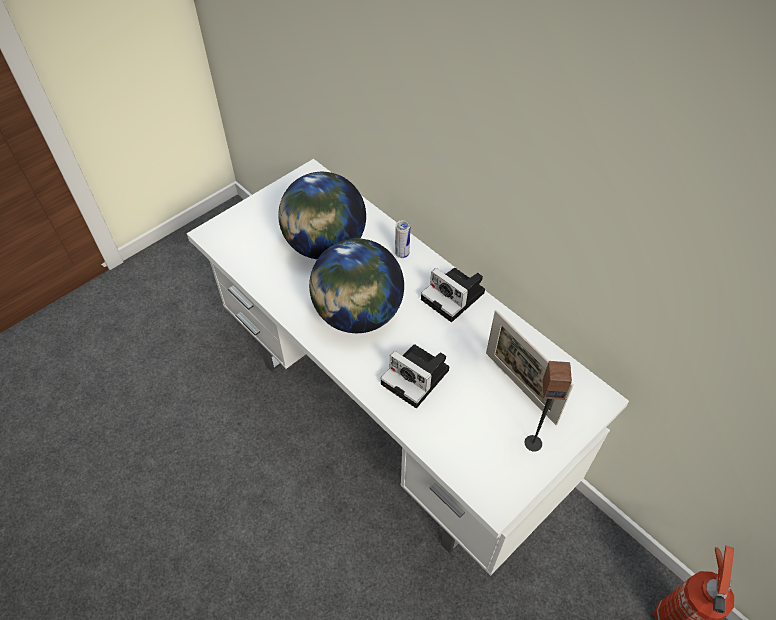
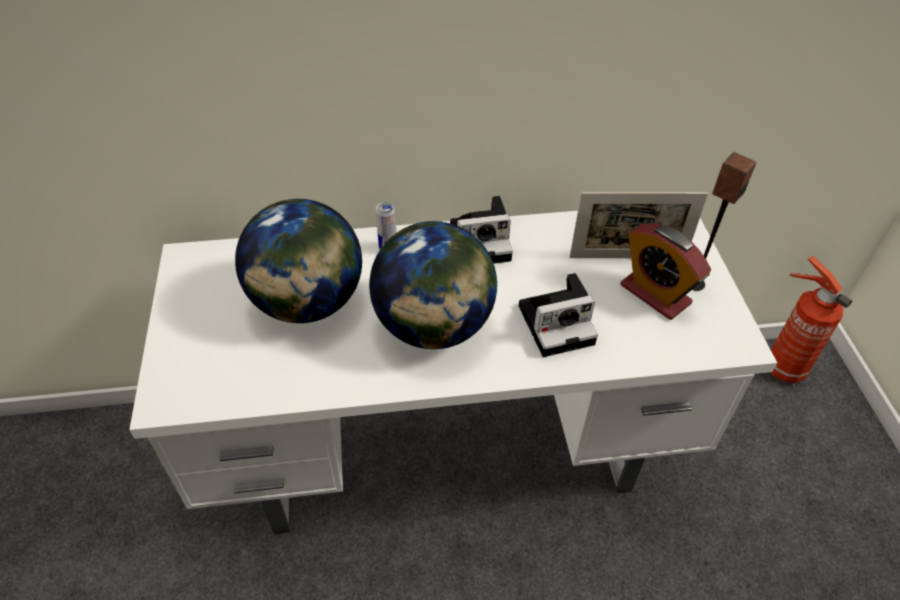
camera: 55 degrees left, 5 degrees down
none -> alarm clock [620,223,711,320]

